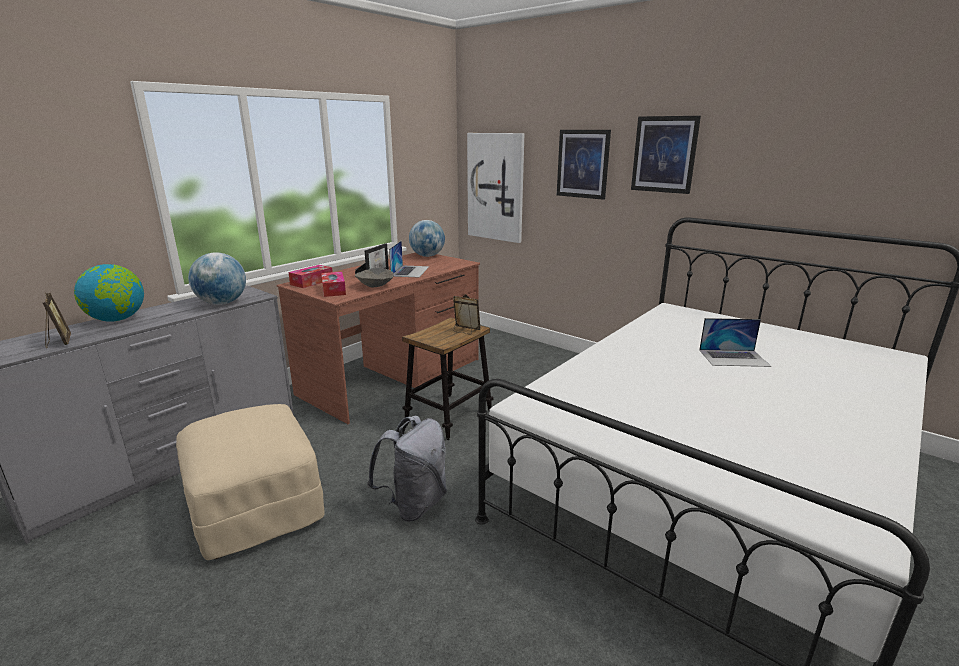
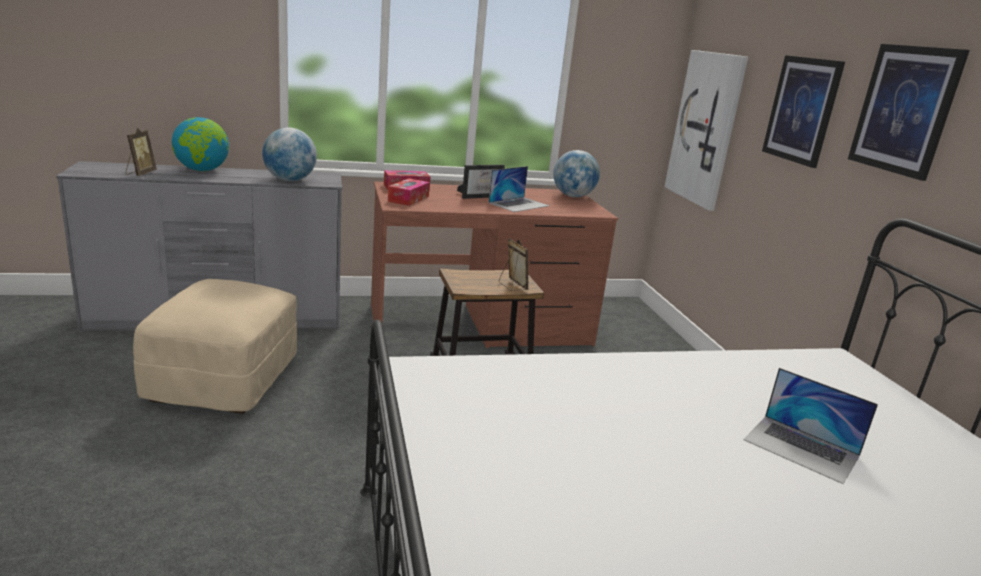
camera: 35 degrees right, 0 degrees up
grey bowl [355,268,394,287] -> none
grey backpack [367,416,447,522] -> none

